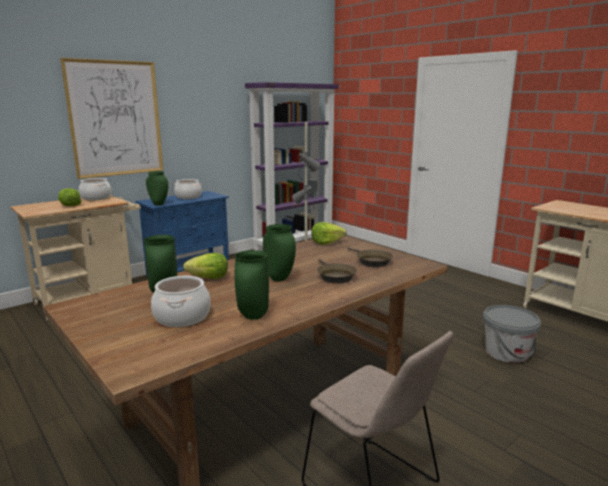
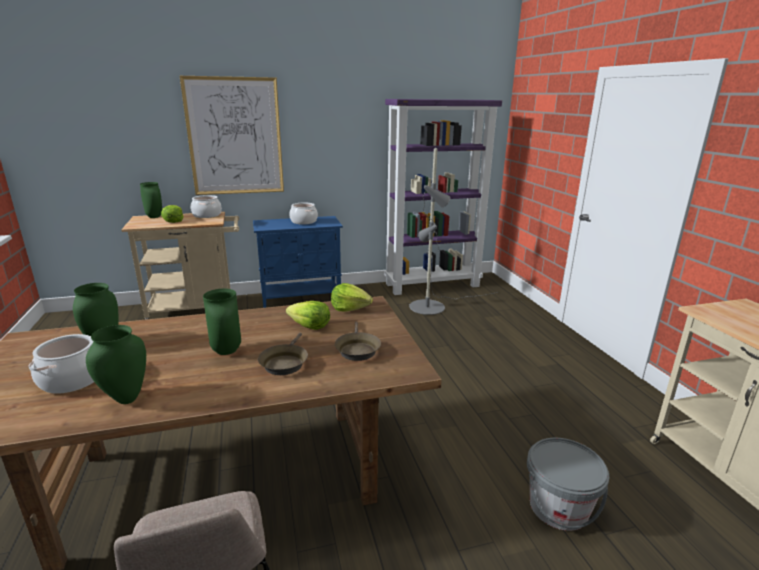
camera: 25 degrees right, 5 degrees up
green vase [146,171,168,206] -> green vase moved to [140,182,162,218]
lettuce [183,253,228,279] -> lettuce moved to [286,301,330,330]

